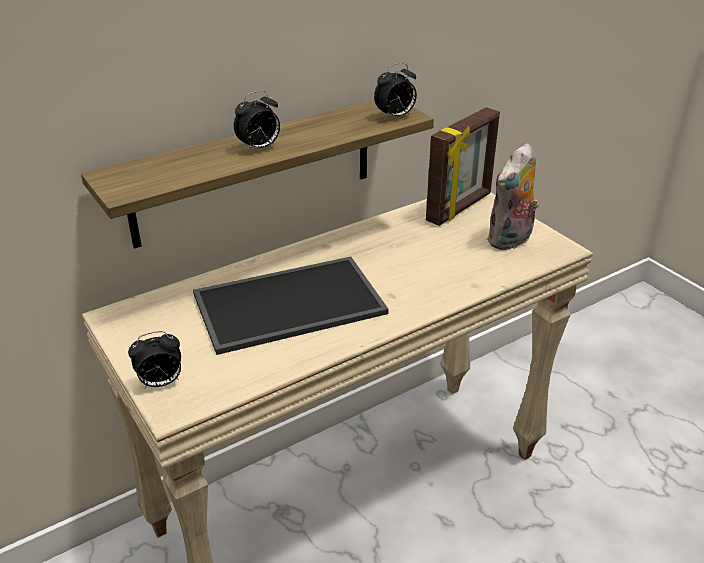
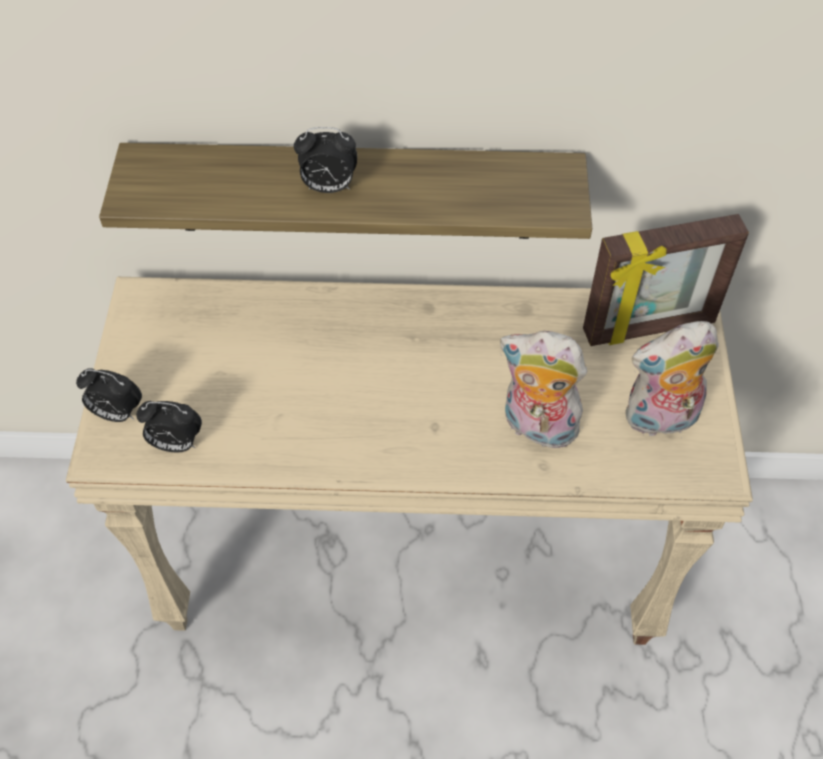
camera: 35 degrees right, 20 degrees up
tray [193,257,389,355] -> none
alarm clock [374,63,417,119] -> alarm clock moved to [136,401,202,452]
none -> plush toy [500,331,587,452]

